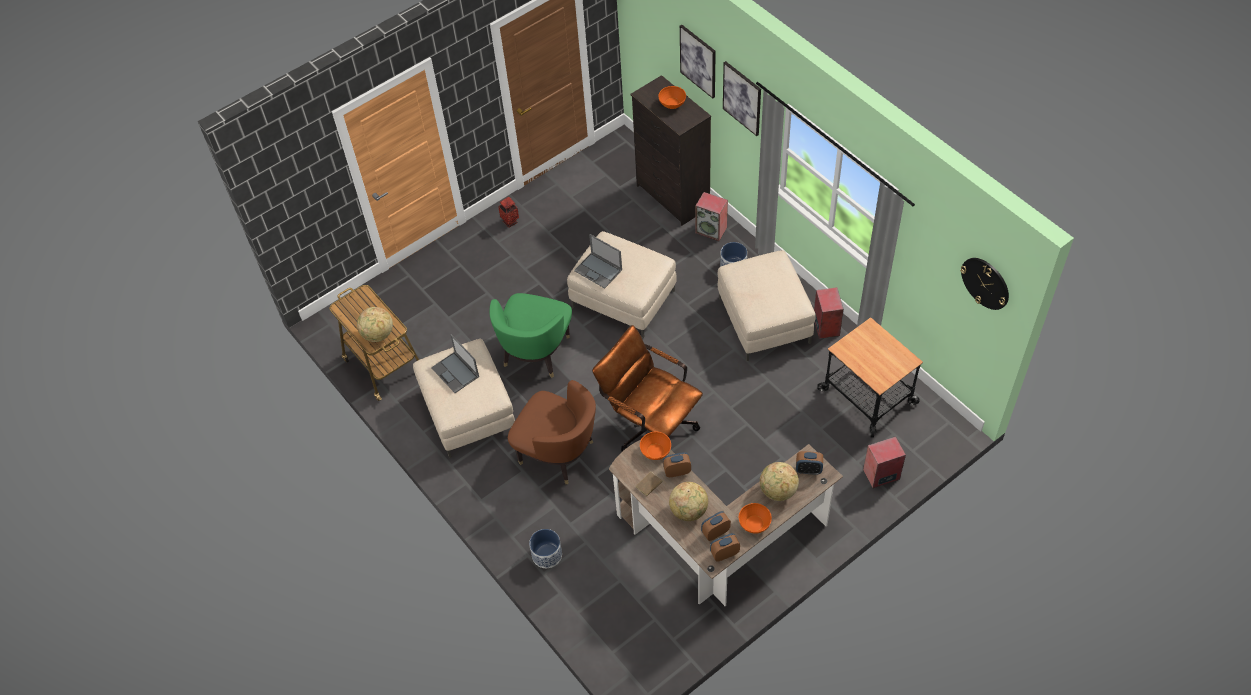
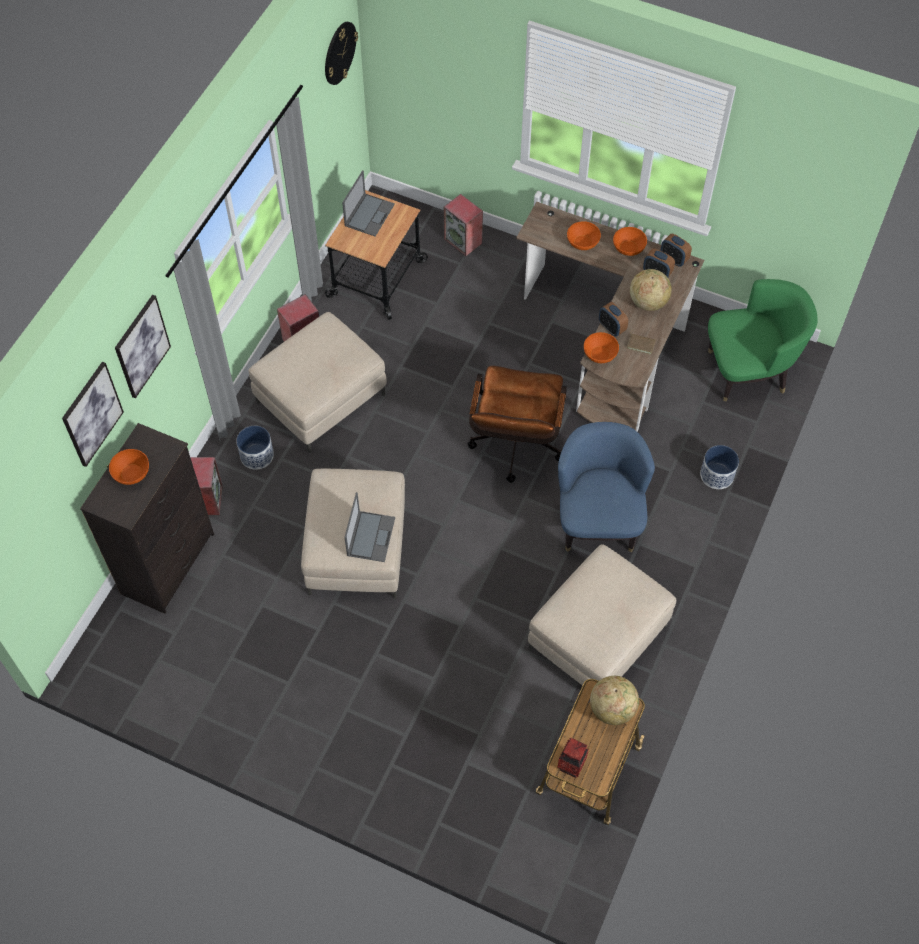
camera: 120 degrees left, 5 degrees up
laptop [431,334,479,393] -> laptop moved to [342,170,395,237]
green armchair [490,293,572,378] -> green armchair moved to [708,279,818,402]
vase [498,197,519,228] -> vase moved to [558,738,589,778]
brown armchair [508,380,596,484] -> blue armchair [558,422,655,552]
globe [760,462,799,501] -> orange bowl [567,221,601,250]
alarm clock [796,451,823,475] -> none

